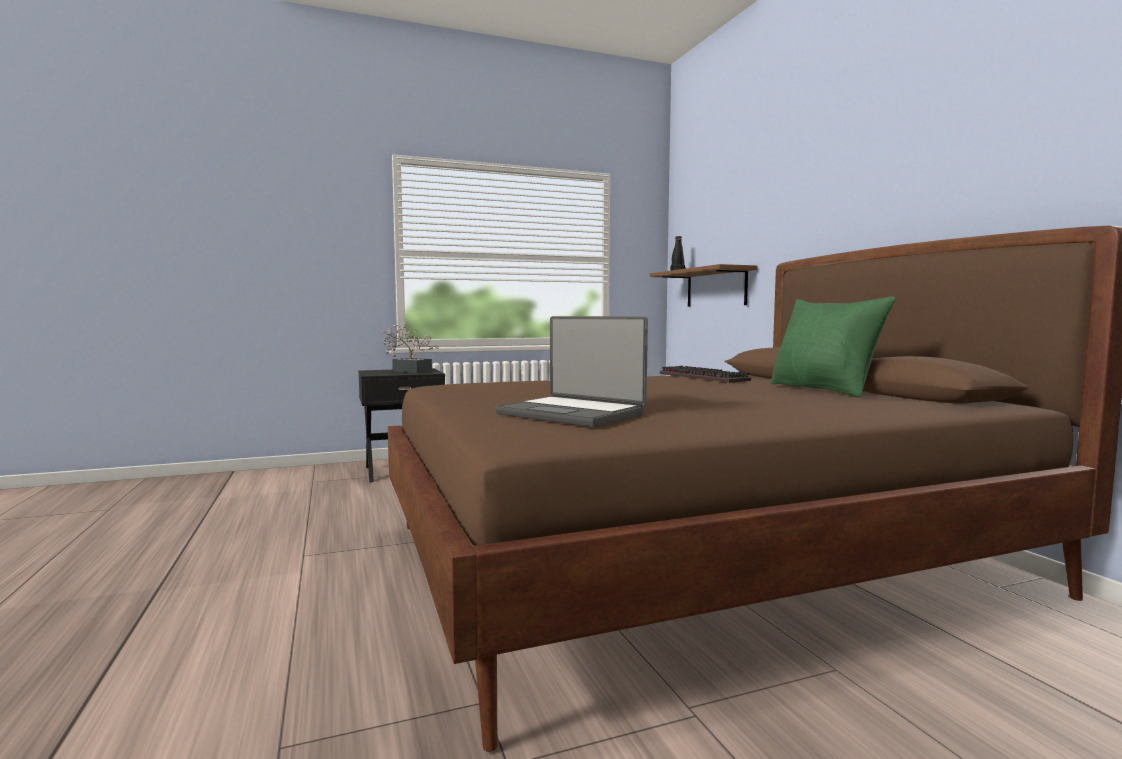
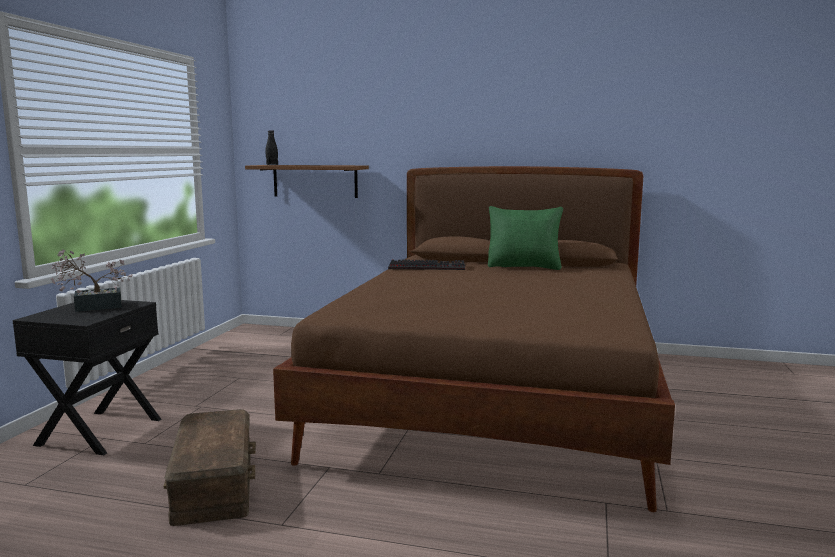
camera: 55 degrees left, 5 degrees up
laptop [495,316,648,427] -> none
none -> brown storage box [164,409,256,526]

